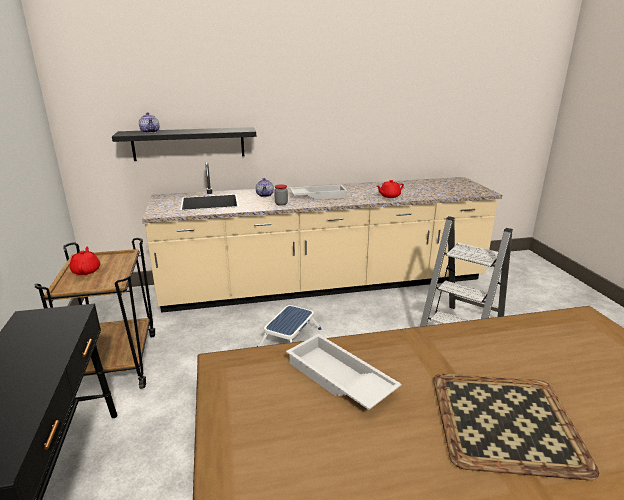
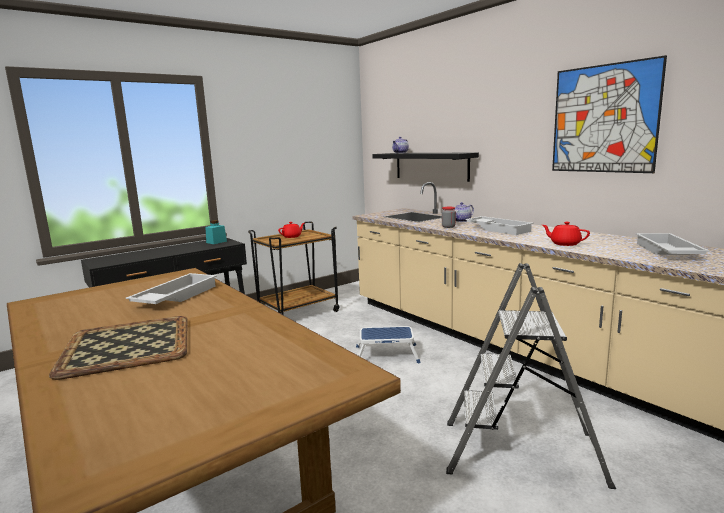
camera: 65 degrees right, 10 degrees down
none -> turquoise jar [205,220,227,244]
none -> picture [552,55,667,173]
none -> white tray [636,233,710,255]

